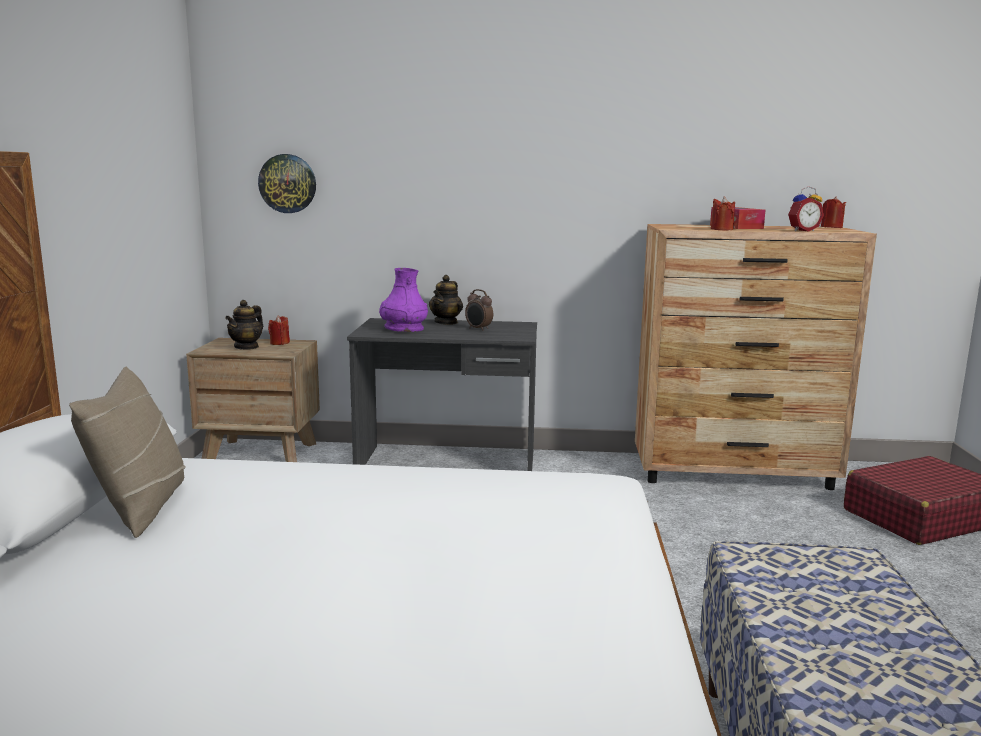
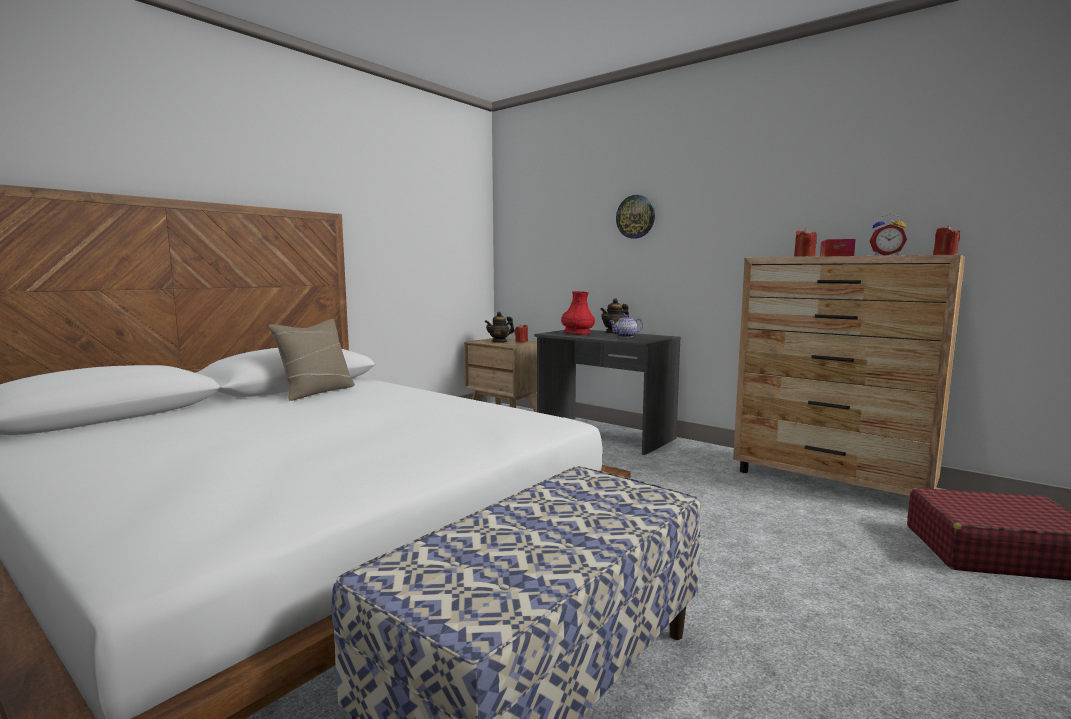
camera: 35 degrees right, 5 degrees down
wall clock [258,154,316,213] -> wall clock moved to [616,195,655,239]
purple vase [379,268,428,332] -> red vase [561,291,595,335]
alarm clock [465,289,493,331] -> teapot [609,315,643,337]

